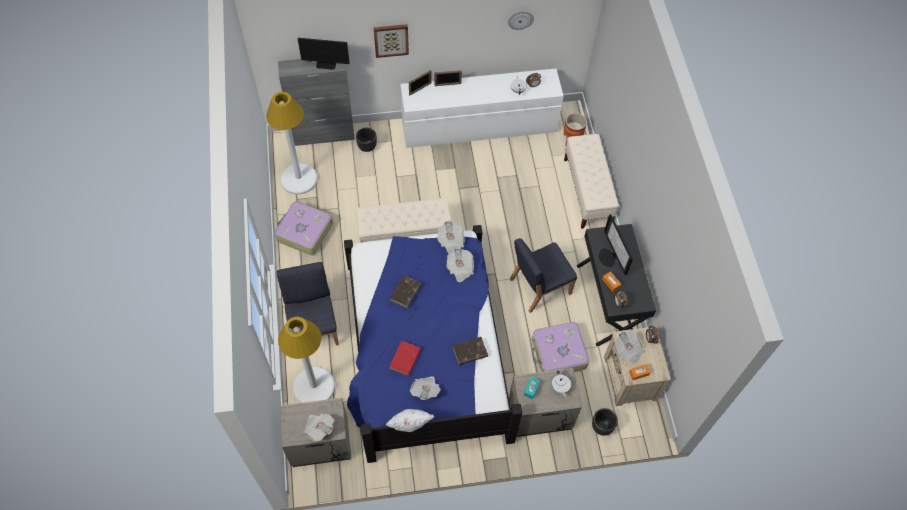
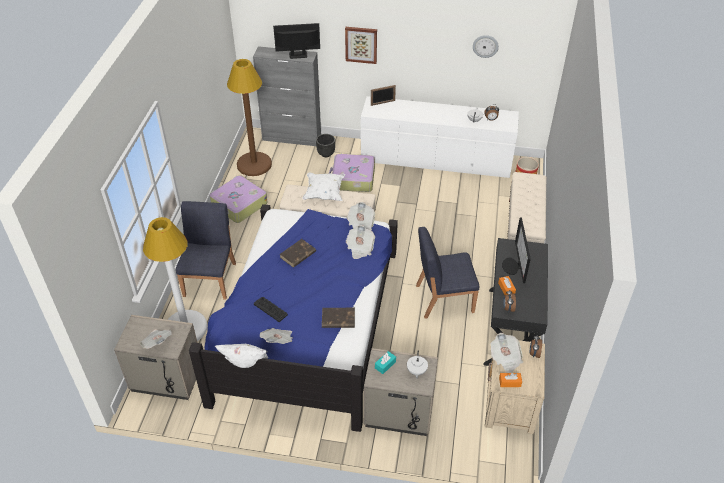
camera: 20 degrees right, 15 degrees down
white floor lamp [266,92,318,195] -> brown floor lamp [227,59,272,176]
monitor [298,38,349,70] -> monitor turned 150 degrees clockwise [273,23,320,59]
red book [389,341,421,376] -> keyboard [254,297,288,322]
picture frame [435,70,462,86] -> none
suitcase [532,322,589,372] -> suitcase moved to [329,154,375,192]
black planter [592,408,618,436] -> none
none -> white pillow [302,172,345,201]

